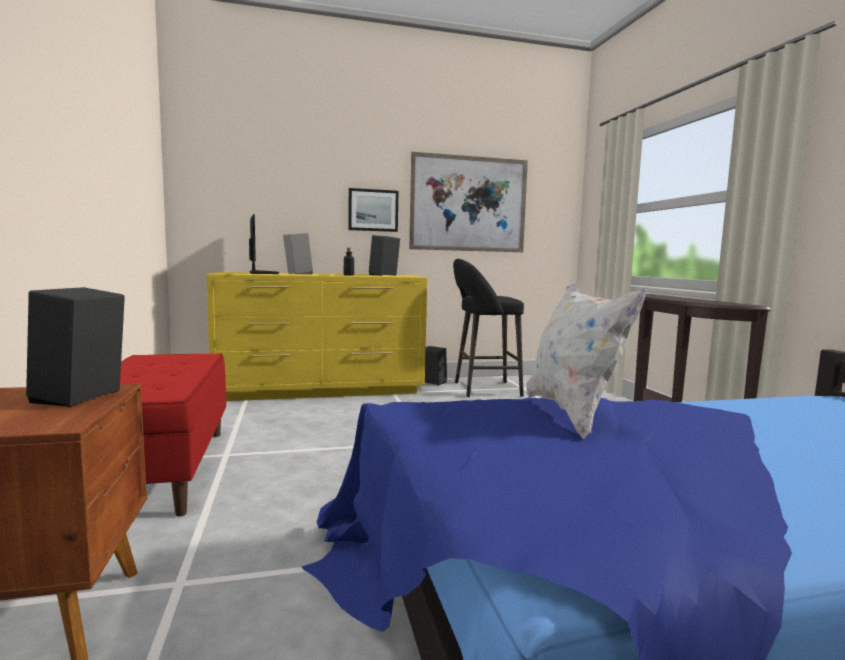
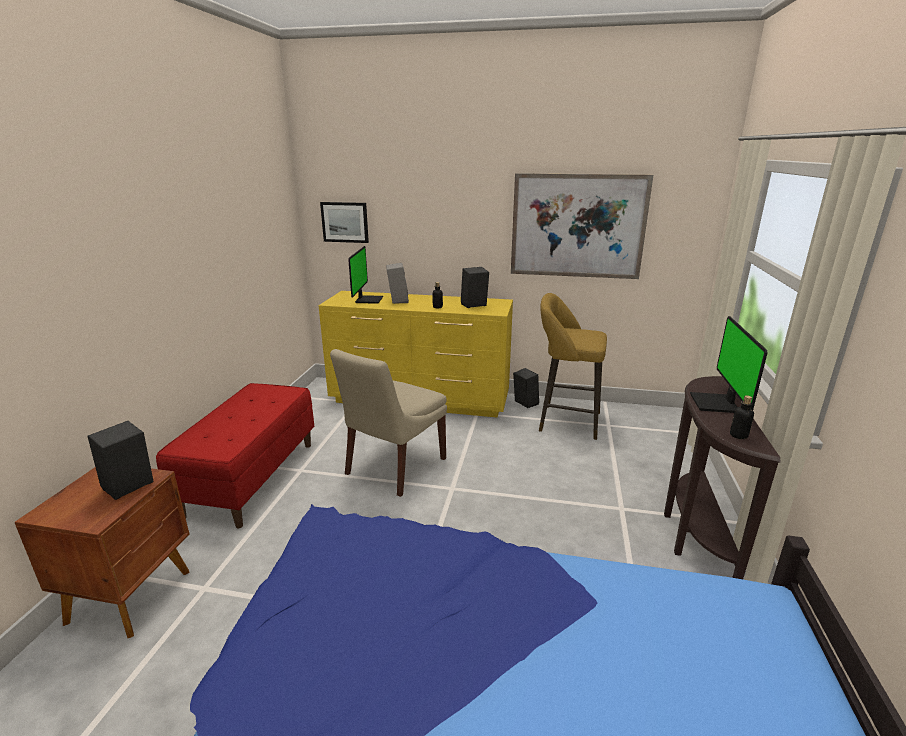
camera: 25 degrees right, 15 degrees up
picture [348,188,398,232] -> picture moved to [320,202,369,243]
black stool [453,259,524,397] -> yellow stool [539,293,607,440]
white pillow [526,282,647,439] -> none
none -> beige chair [330,349,447,497]
none -> monitor [690,316,767,413]
none -> bottle [730,395,754,439]

